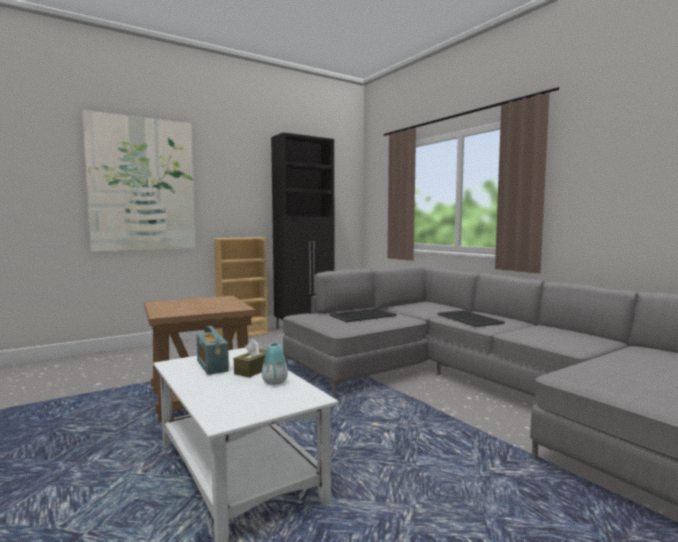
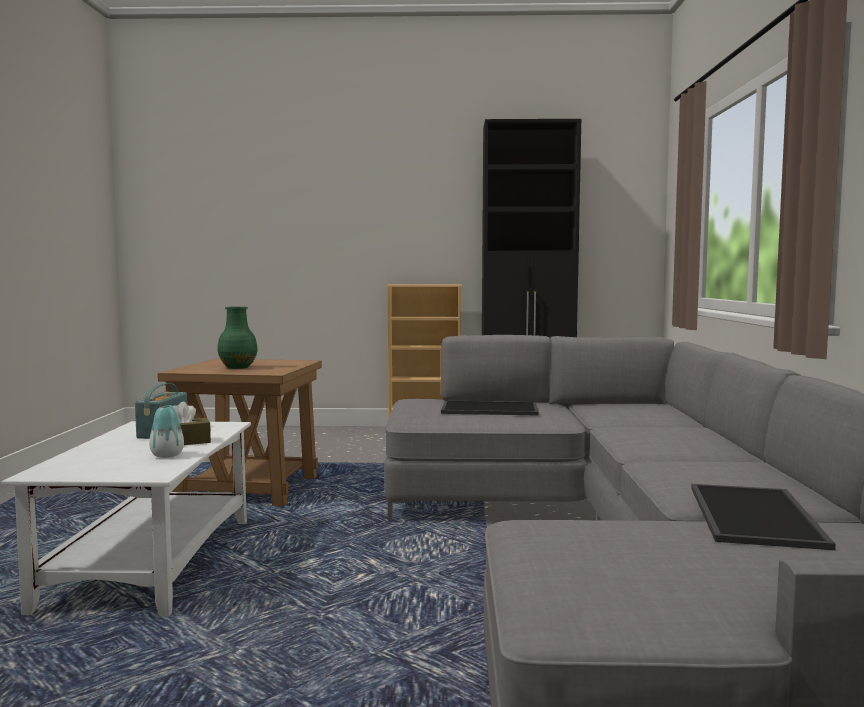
camera: 35 degrees right, 0 degrees up
picture [82,110,196,252] -> none
tray [437,310,505,327] -> tray moved to [691,484,835,550]
none -> green vase [217,307,258,369]

